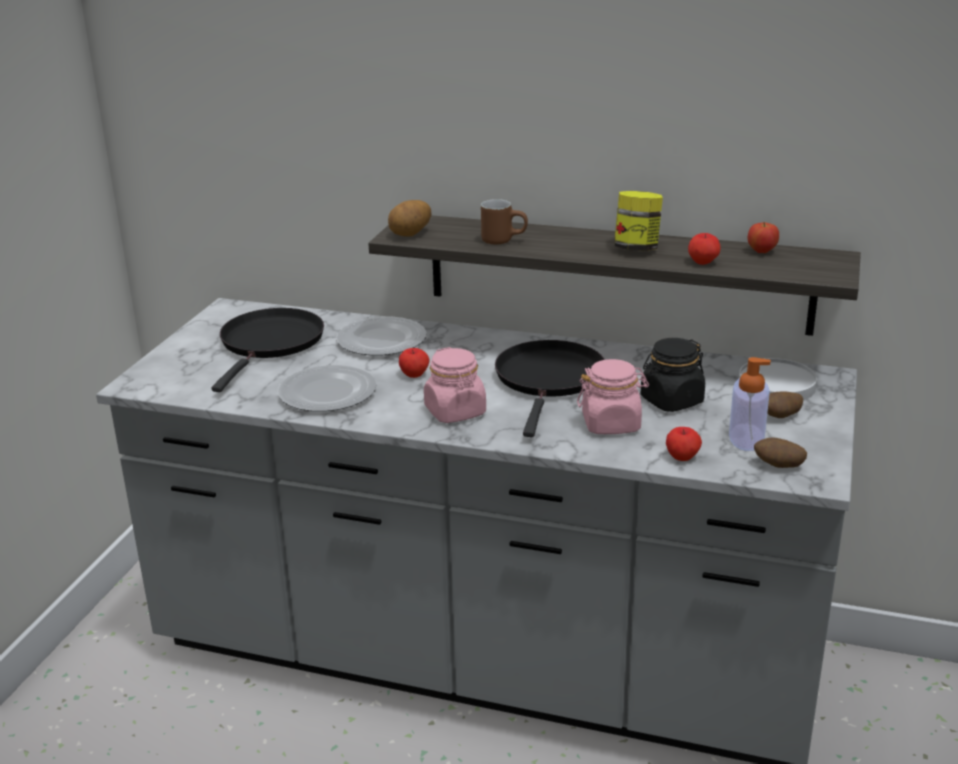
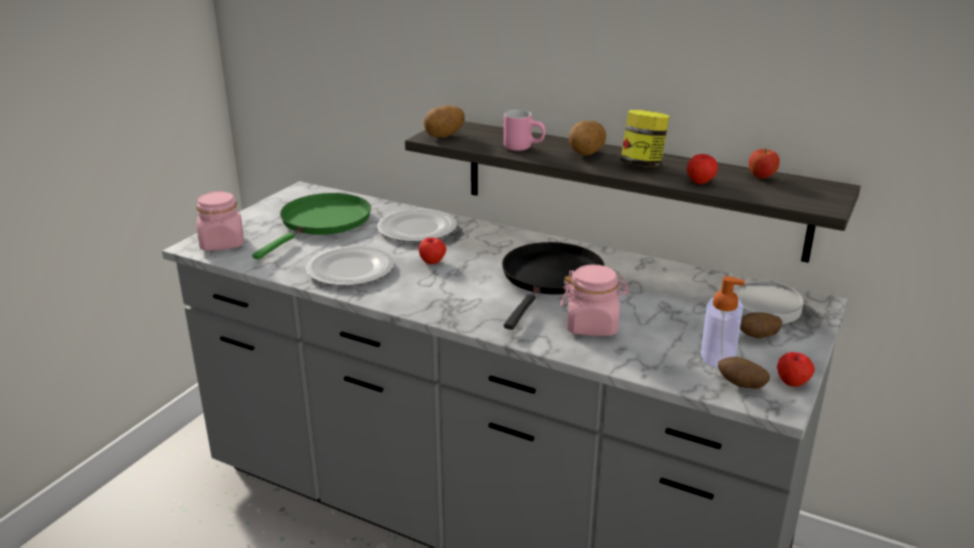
camera: 10 degrees right, 0 degrees up
black frying pan [212,308,324,392] -> green frying pan [252,193,371,260]
pink jar [424,347,486,423] -> pink jar moved to [196,191,243,251]
brown mug [481,199,528,245] -> pink mug [504,110,546,151]
black jar [641,338,705,412] -> none
apple [666,427,702,461] -> apple moved to [777,352,815,387]
none -> potato [569,121,606,155]

